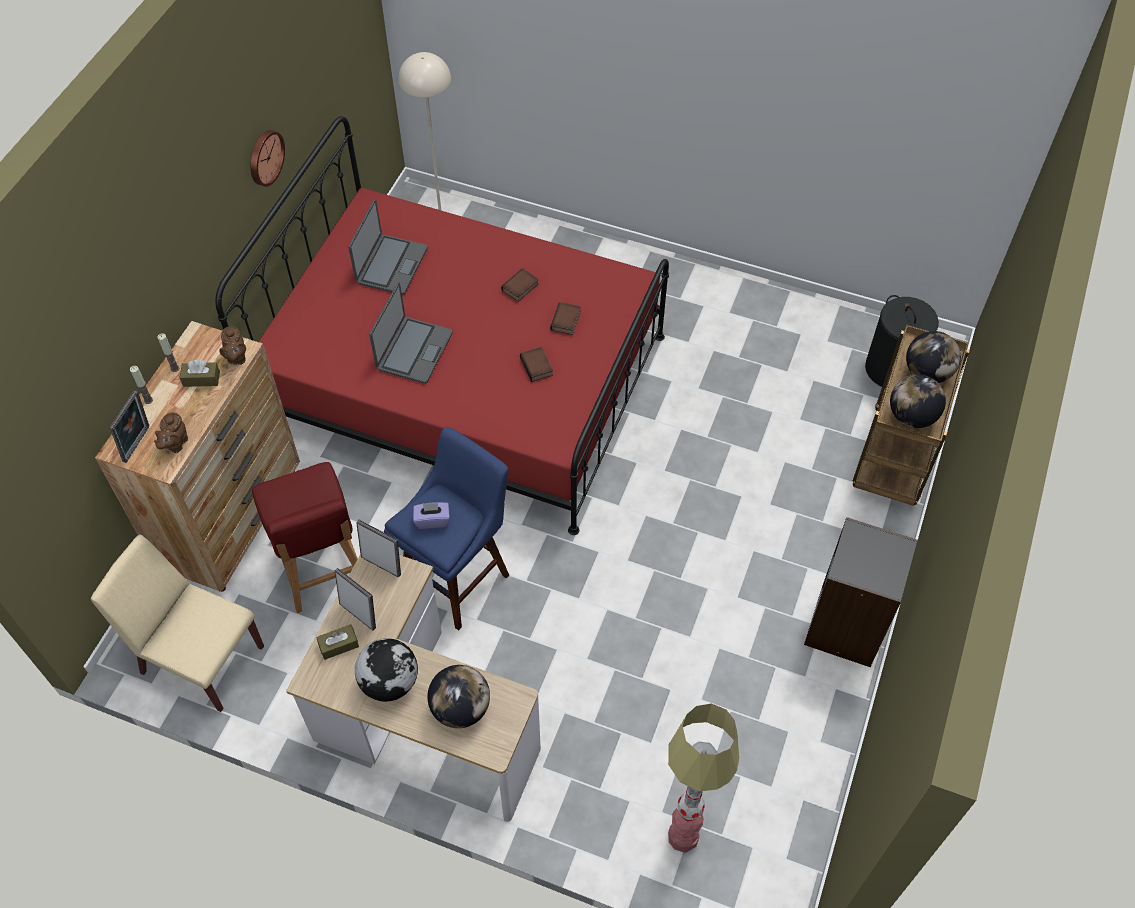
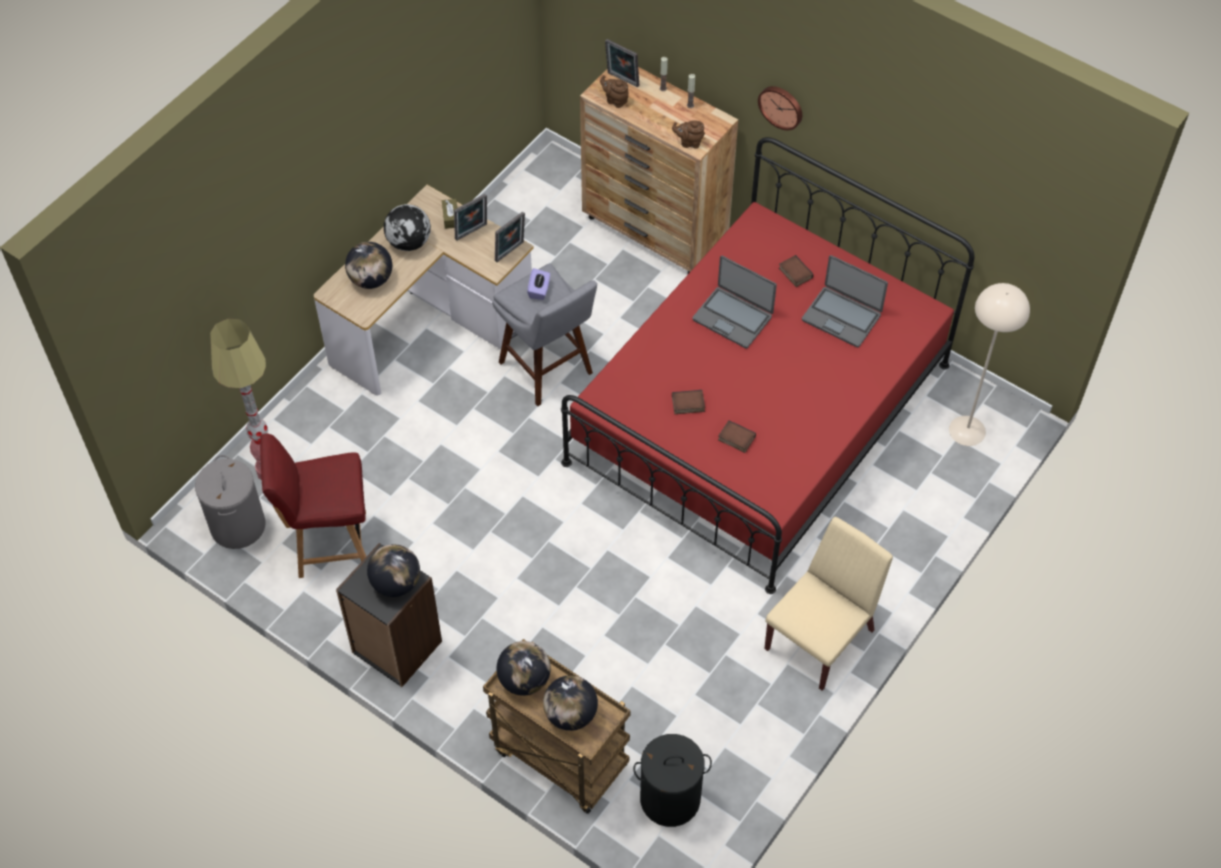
camera: 105 degrees right, 0 degrees up
beige chair [91,534,264,712] -> beige chair moved to [764,517,893,691]
brown tissue box [180,359,220,387] -> none
wall clock [250,130,285,187] -> wall clock moved to [758,86,802,130]
red chair [252,462,358,613] -> red chair moved to [260,433,366,578]
blue stool [384,427,509,631] -> grey stool [492,263,597,406]
book [501,268,539,302] -> book moved to [779,255,814,287]
none -> grey laundry basket [195,455,266,549]
none -> globe [367,544,420,597]

